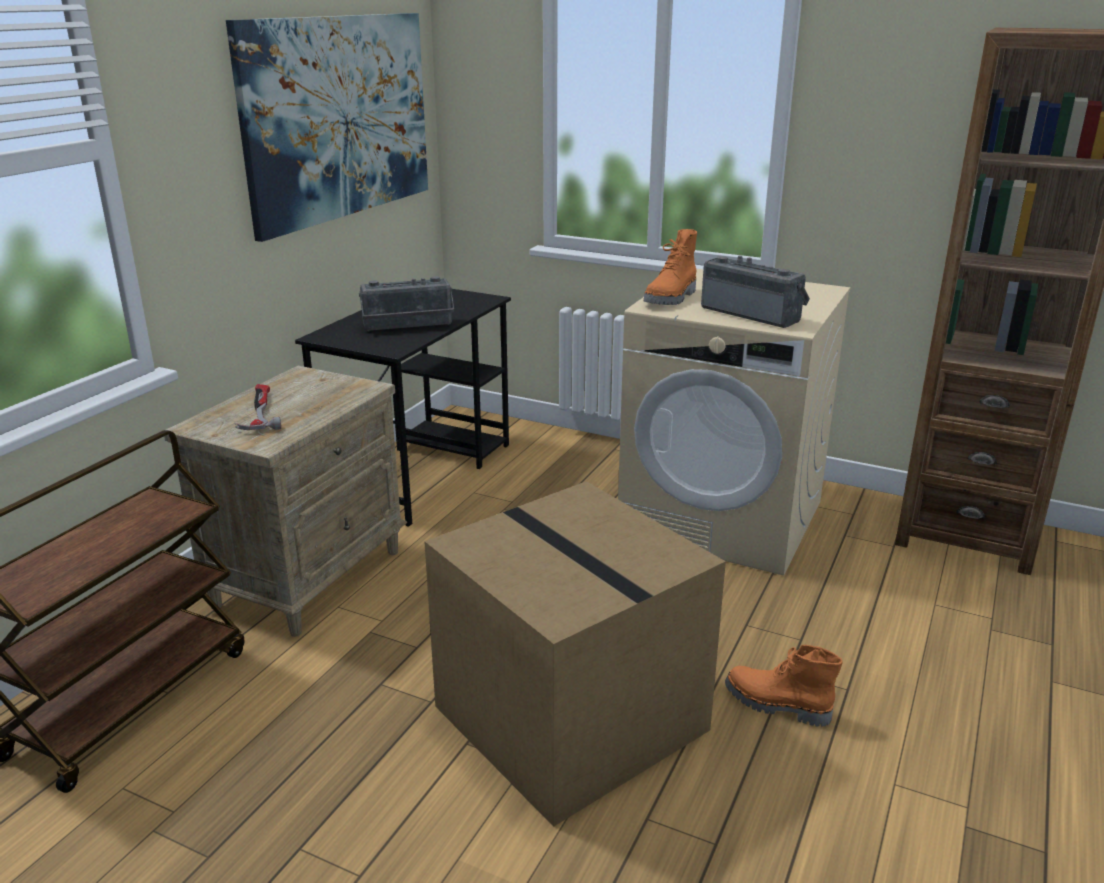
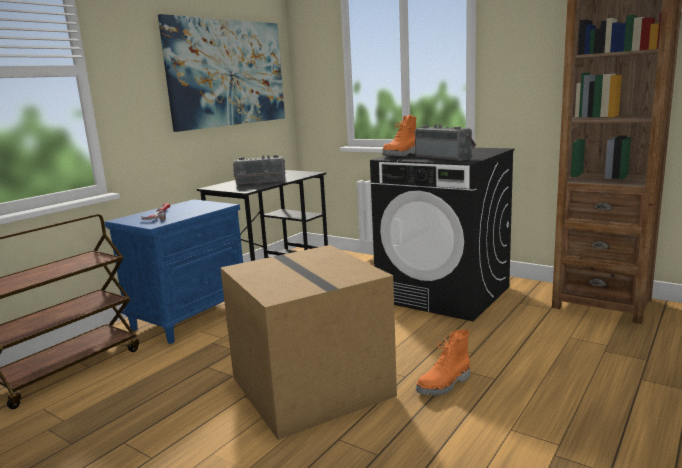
camera: 10 degrees right, 10 degrees down
beige nightstand [164,366,407,637] -> blue nightstand [105,199,243,344]
beige washing machine [618,269,850,576] -> black washing machine [370,148,514,321]
orange boot [725,645,843,727] -> orange boot turned 75 degrees counterclockwise [416,330,470,396]

